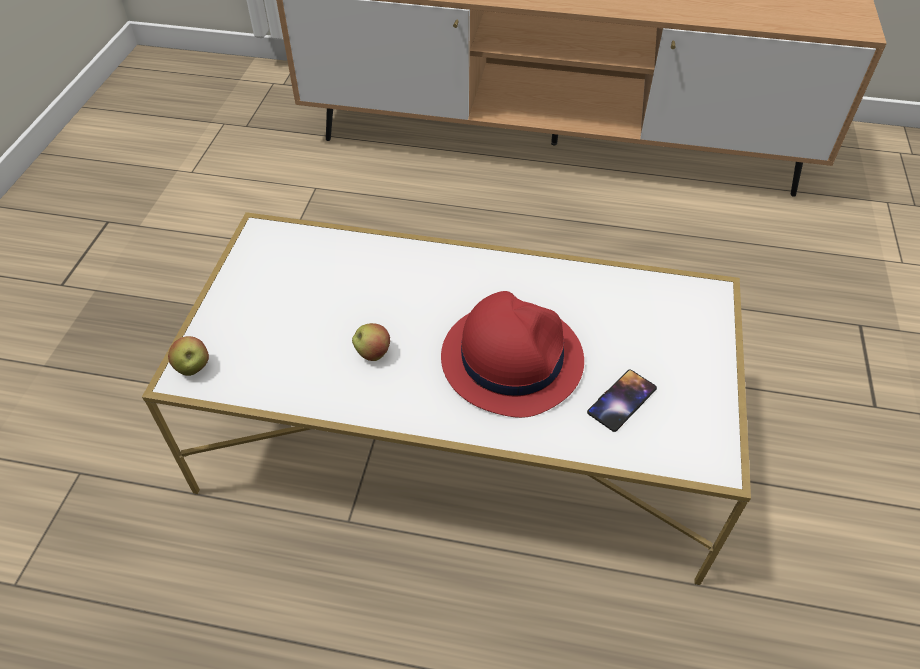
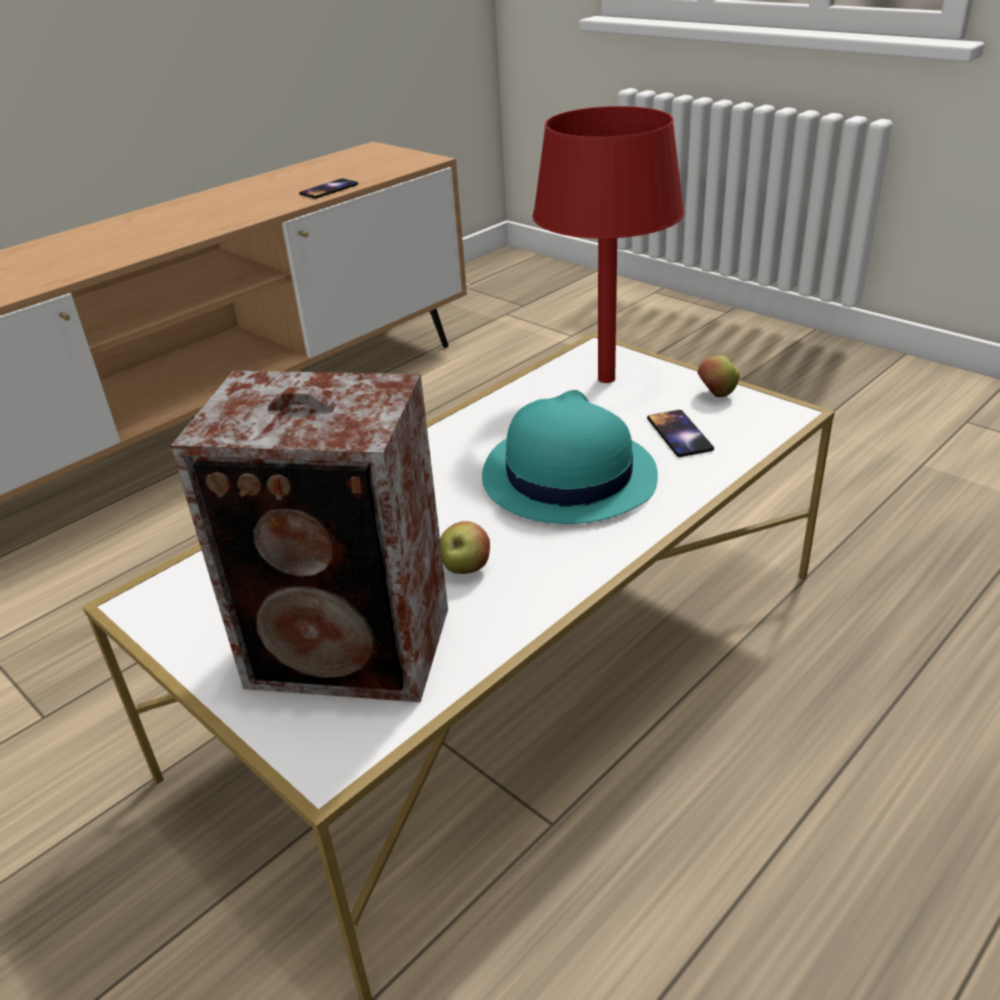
camera: 55 degrees left, 15 degrees down
apple [168,336,209,376] -> apple moved to [698,356,740,397]
red hat [441,291,584,418] -> turquoise hat [482,390,658,524]
none -> speaker [171,371,448,702]
none -> phone [299,178,358,199]
none -> red table lamp [533,106,685,383]

